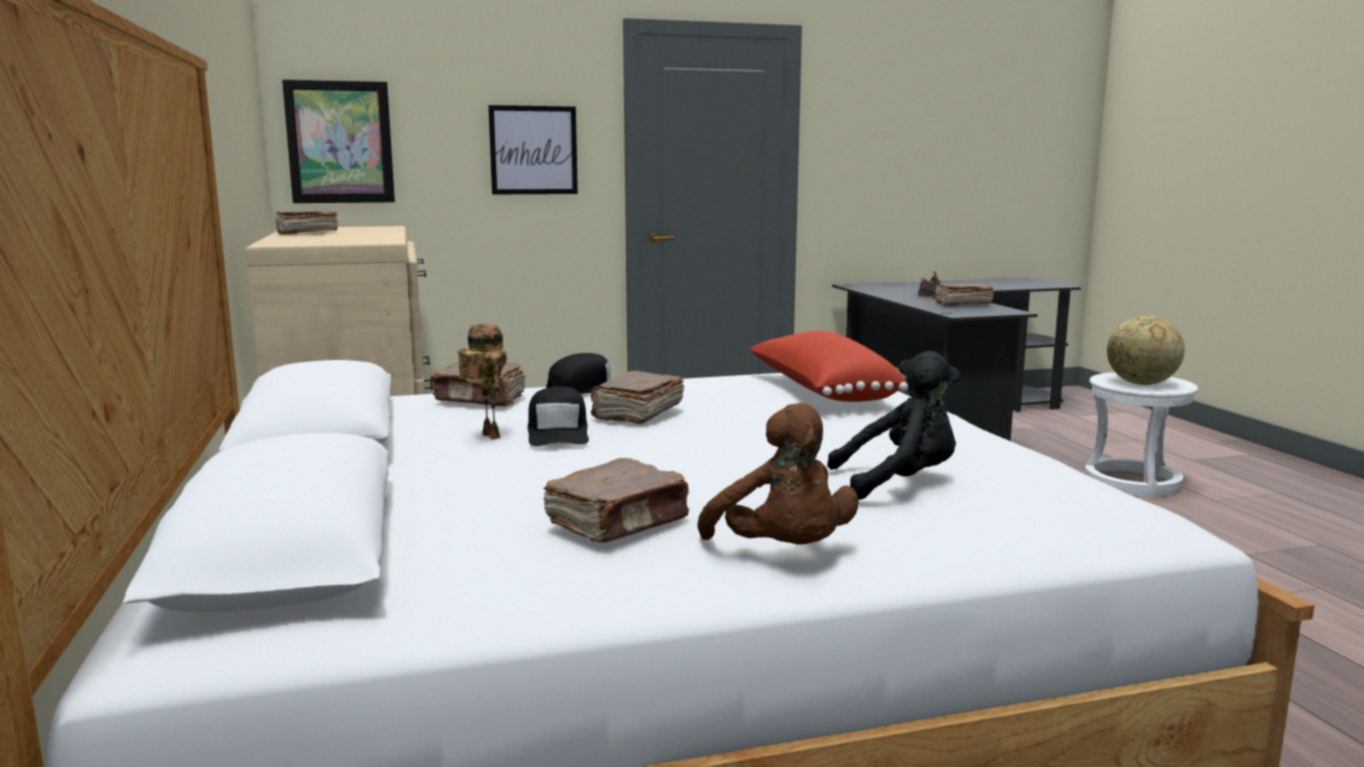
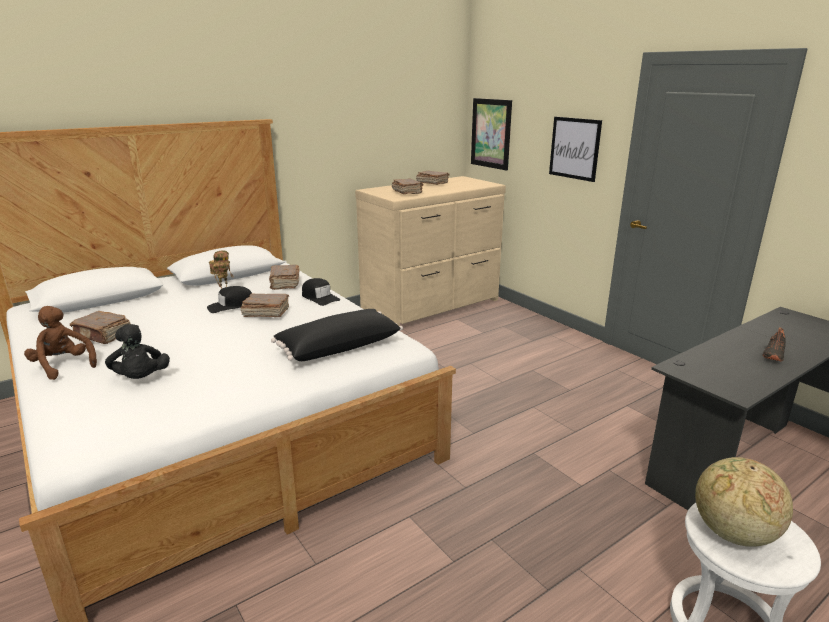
camera: 70 degrees right, 10 degrees up
brown plush toy [697,403,859,545] -> brown plush toy turned 90 degrees clockwise [24,306,97,380]
red pillow [749,331,908,402] -> black pillow [271,309,403,361]
brown book [934,283,994,306] -> brown book moved to [392,178,424,194]

